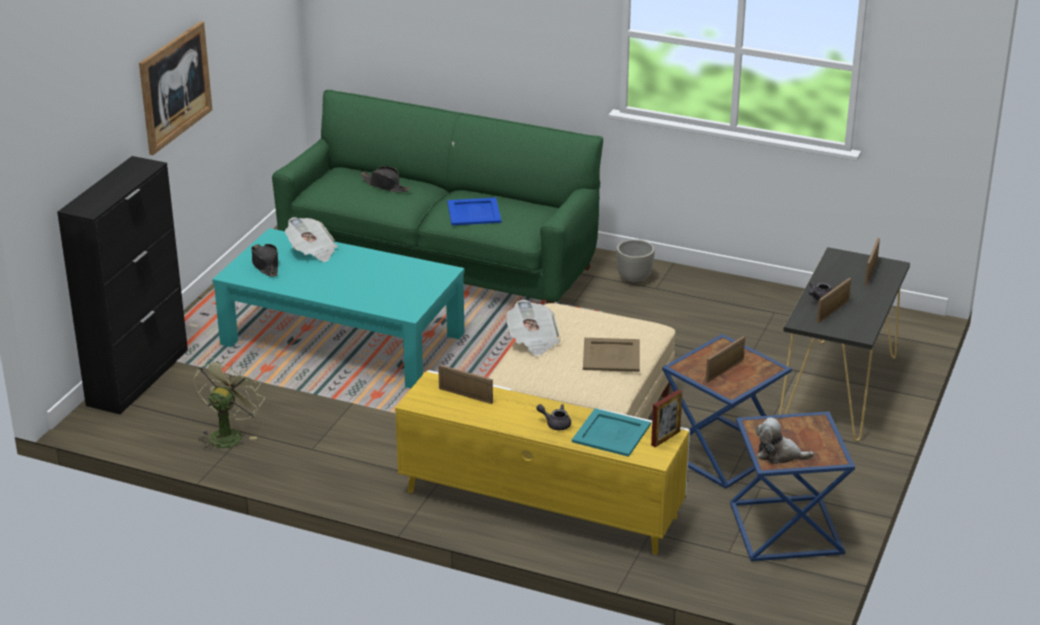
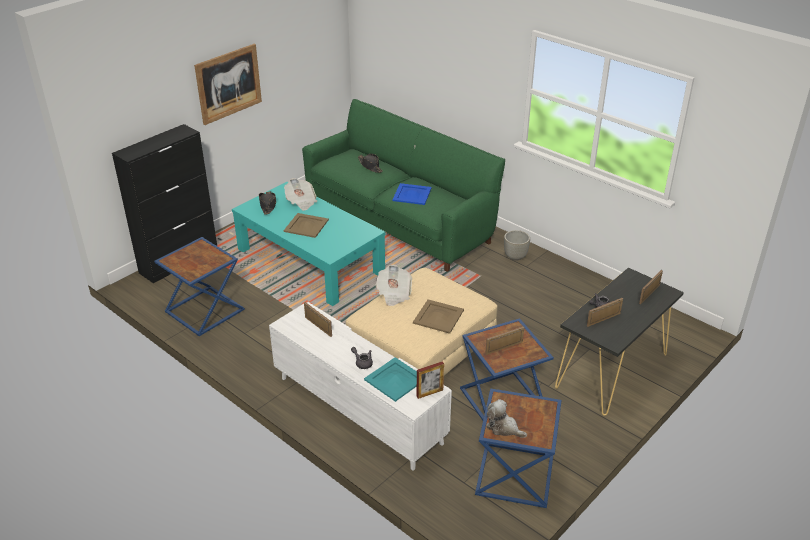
camera: 20 degrees right, 5 degrees up
green fan [194,357,265,451] -> blue side table [154,237,245,336]
yellow tv stand [395,370,690,555] -> white tv stand [269,302,452,471]
none -> beige tray [284,213,329,238]

